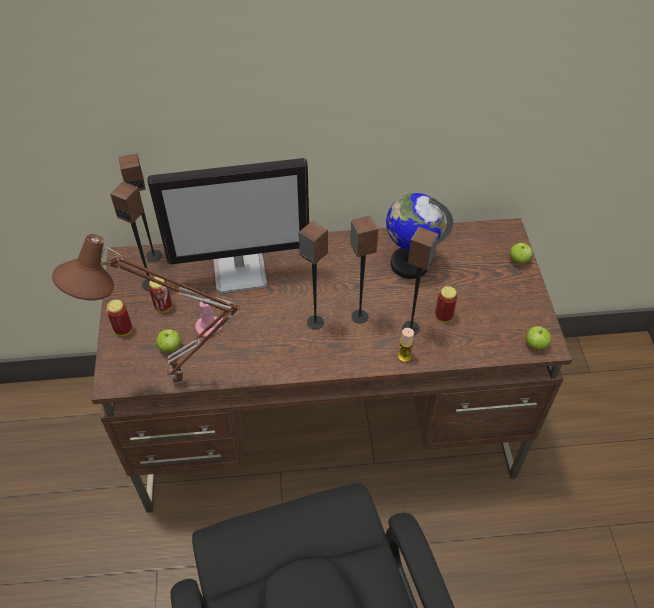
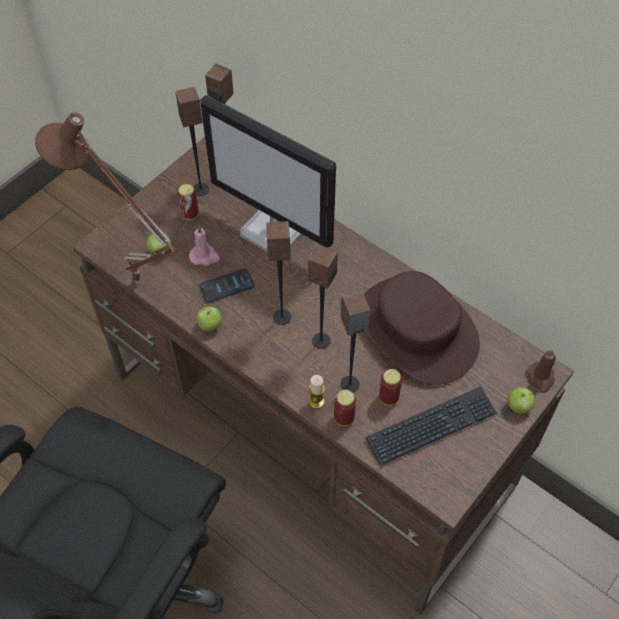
camera: 45 degrees right, 5 degrees up
can [106,300,132,336] -> can moved to [334,390,356,426]
globe [386,193,453,279] -> brown hat [364,271,480,385]
apple [526,326,551,350] -> apple moved to [196,306,222,331]
none -> phone [199,269,254,303]
none -> keyboard [366,386,497,466]
none -> brown candle [526,349,556,393]

